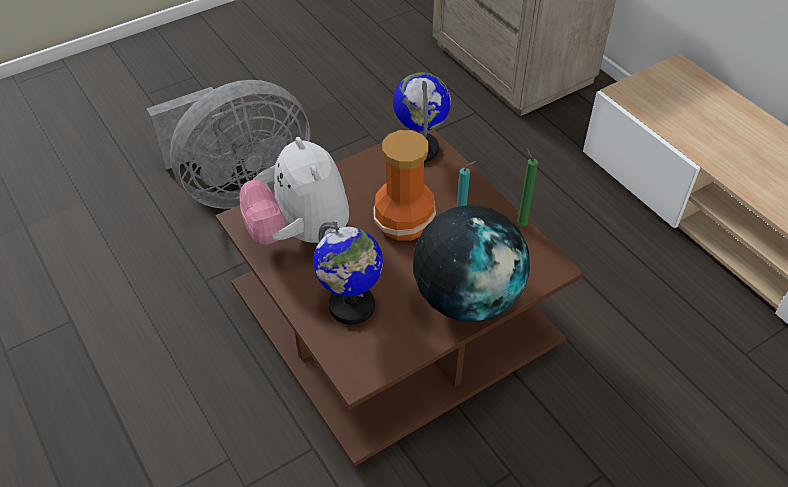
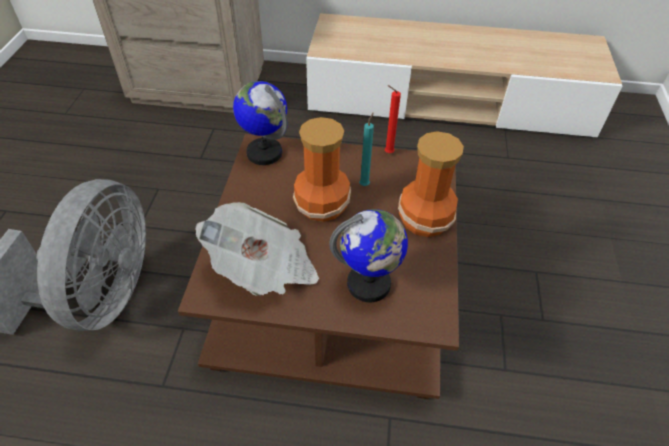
camera: 50 degrees left, 0 degrees up
plush toy [240,137,349,245] -> newspaper [196,202,319,296]
globe [413,205,530,322] -> vase [398,131,464,237]
green candle [517,148,538,226] -> red candle [385,85,401,153]

